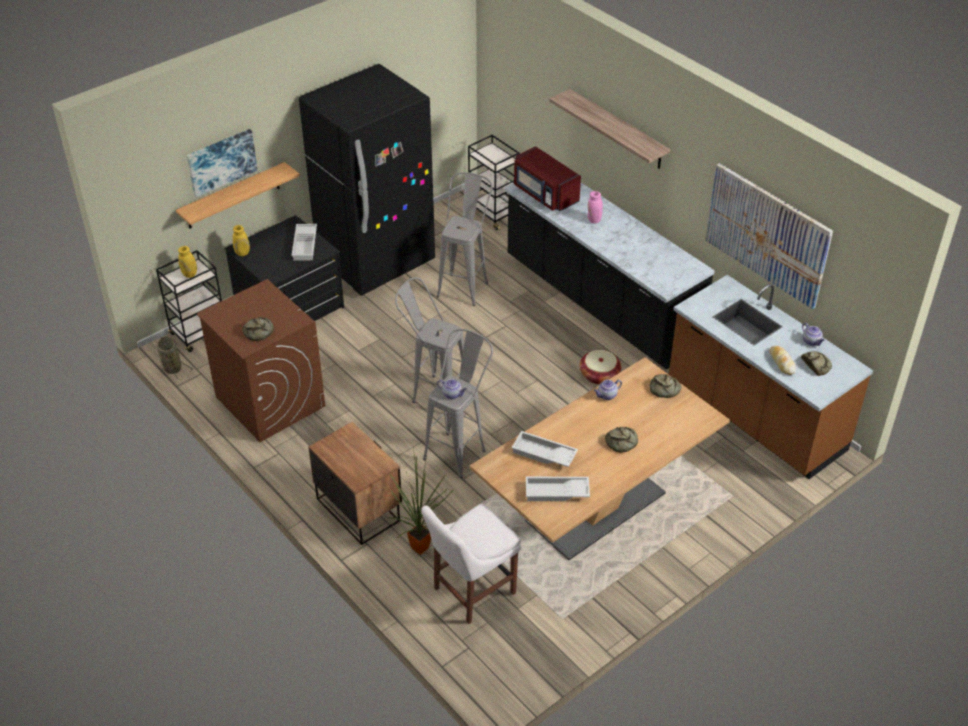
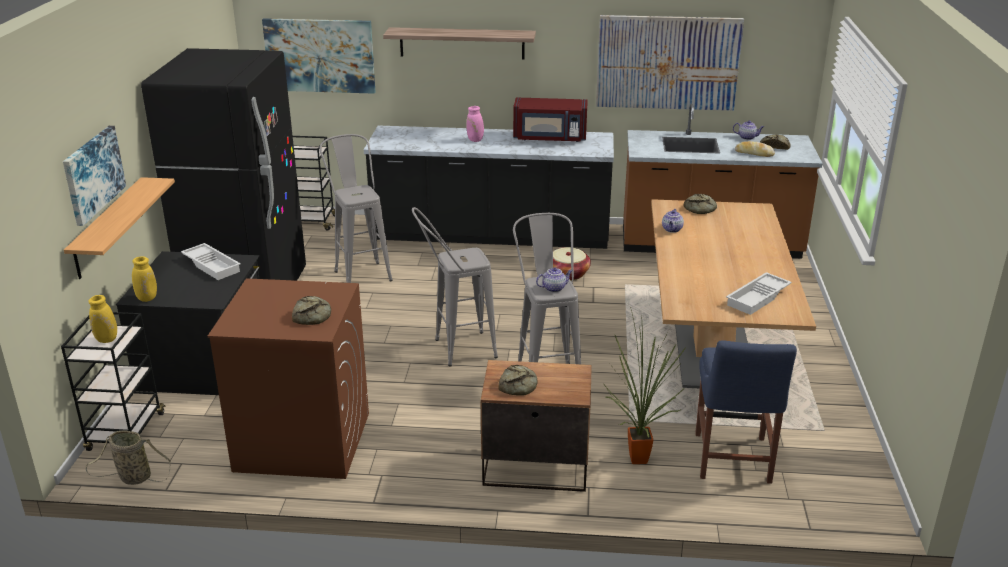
camera: 45 degrees left, 15 degrees down
white chair [421,503,521,624] -> blue chair [695,340,797,484]
white tray [512,431,578,467] -> none
red microwave [514,146,581,211] -> red microwave moved to [513,97,588,142]
bread [605,427,638,453] -> bread moved to [498,365,538,396]
none -> picture [262,18,375,94]

